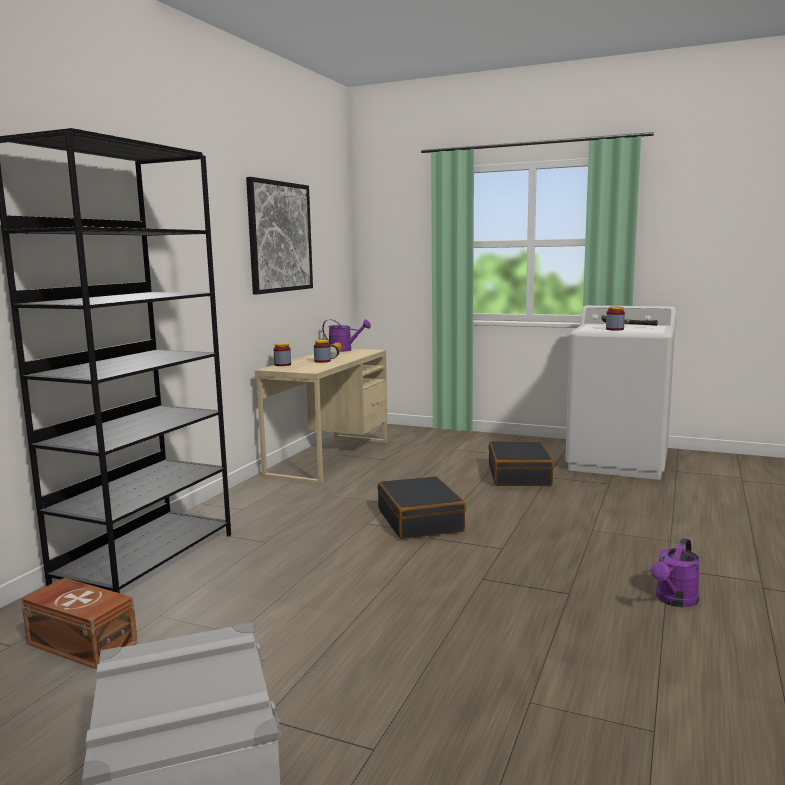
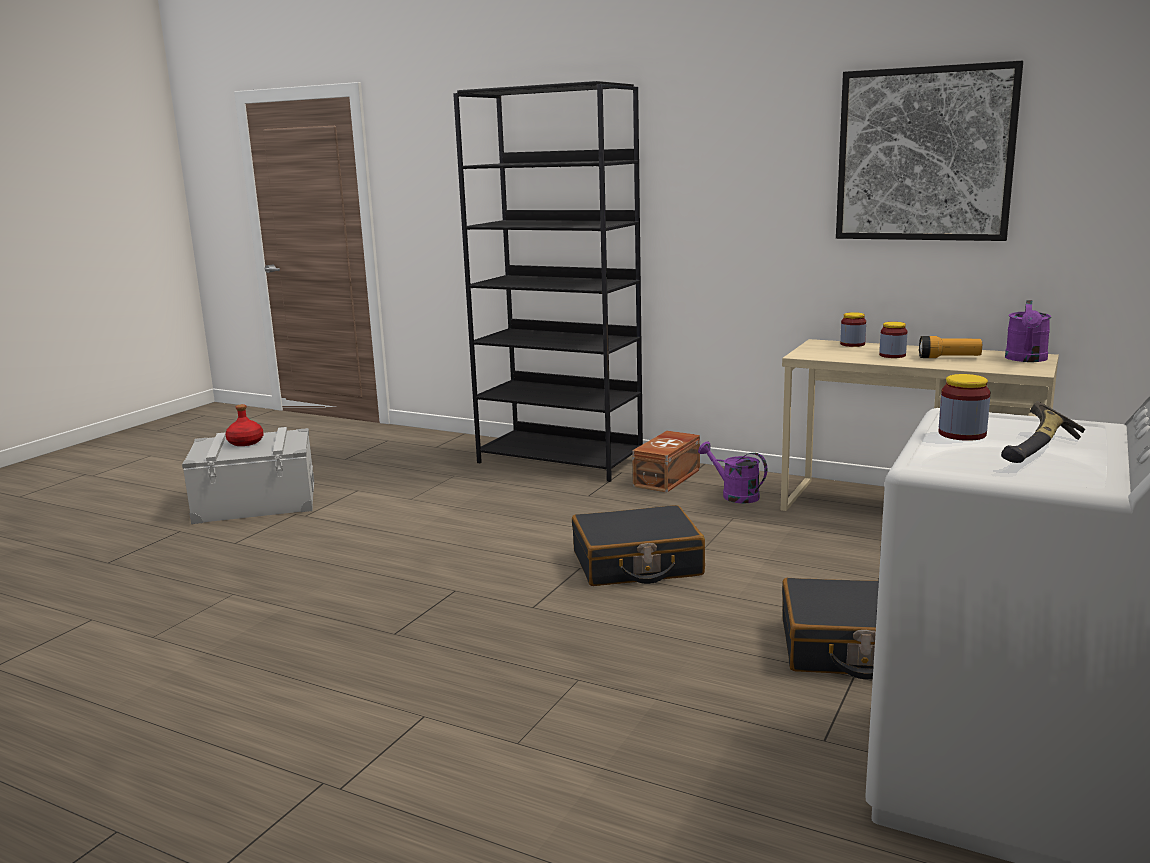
camera: 95 degrees right, 5 degrees up
brown storage box [21,578,138,669] -> brown storage box moved to [632,431,700,492]
purple watering can [651,538,700,607] -> purple watering can moved to [698,441,767,503]
none -> red bottle [225,404,264,446]

